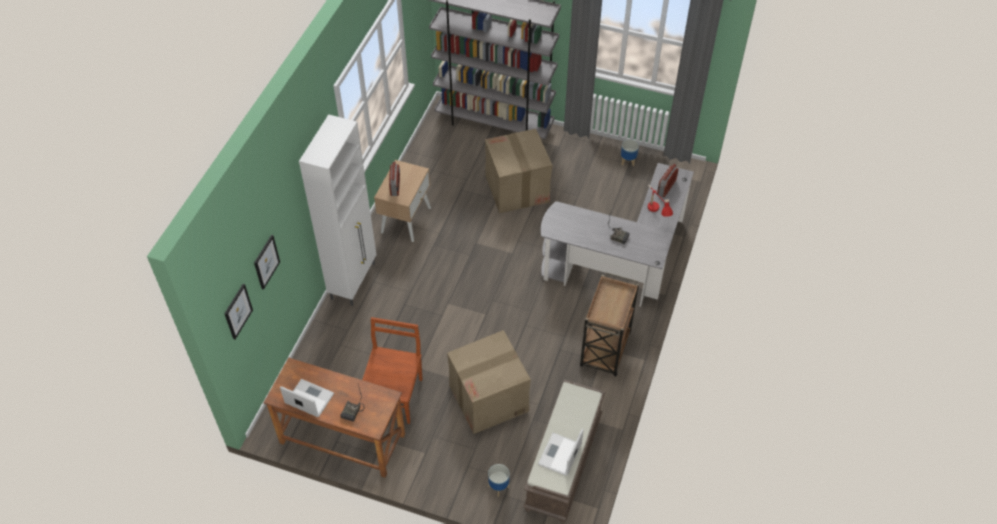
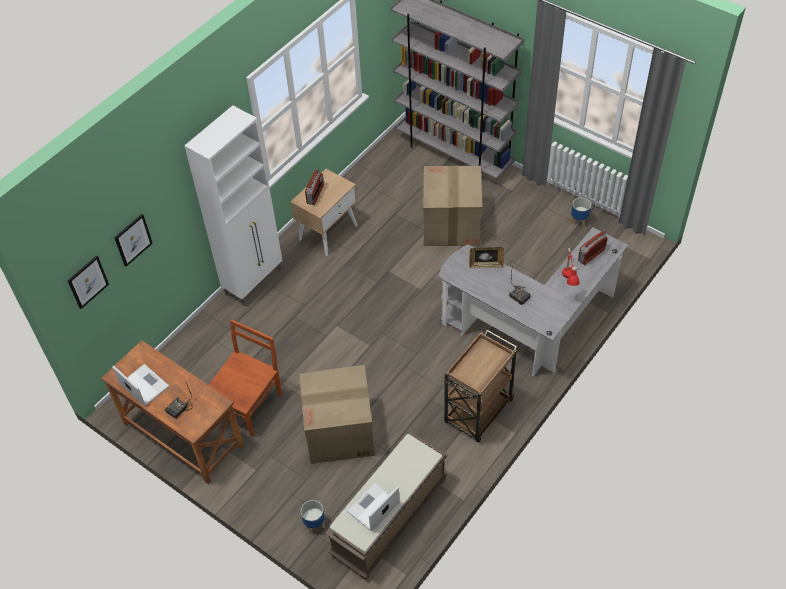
camera: 20 degrees right, 0 degrees up
none -> picture frame [469,247,504,268]

